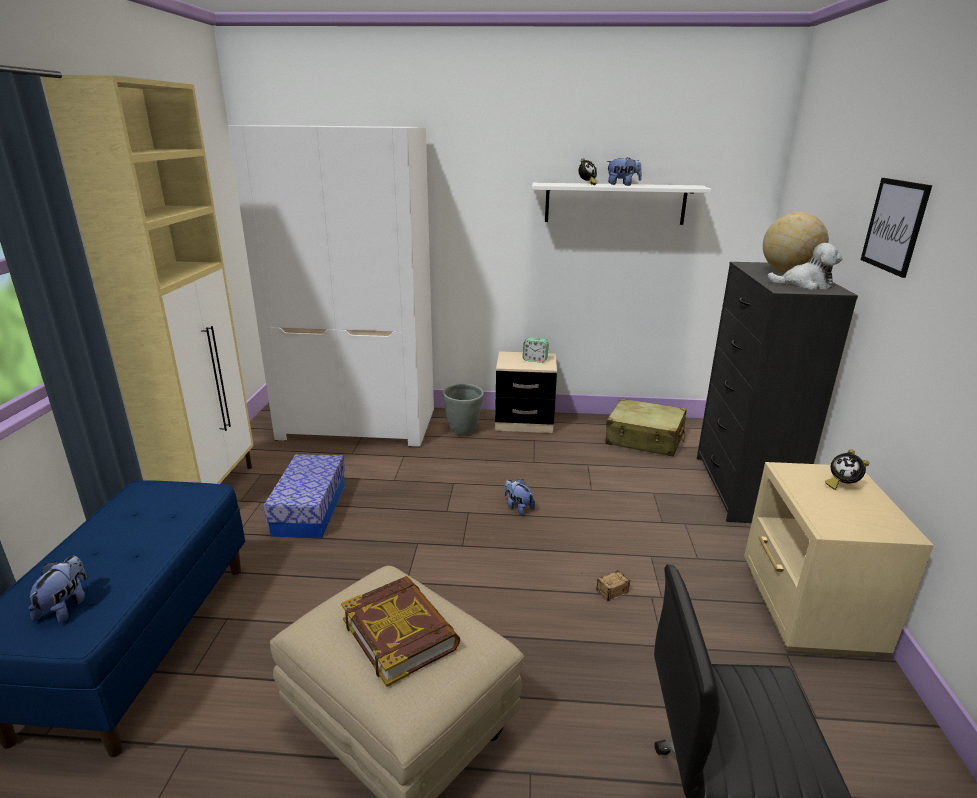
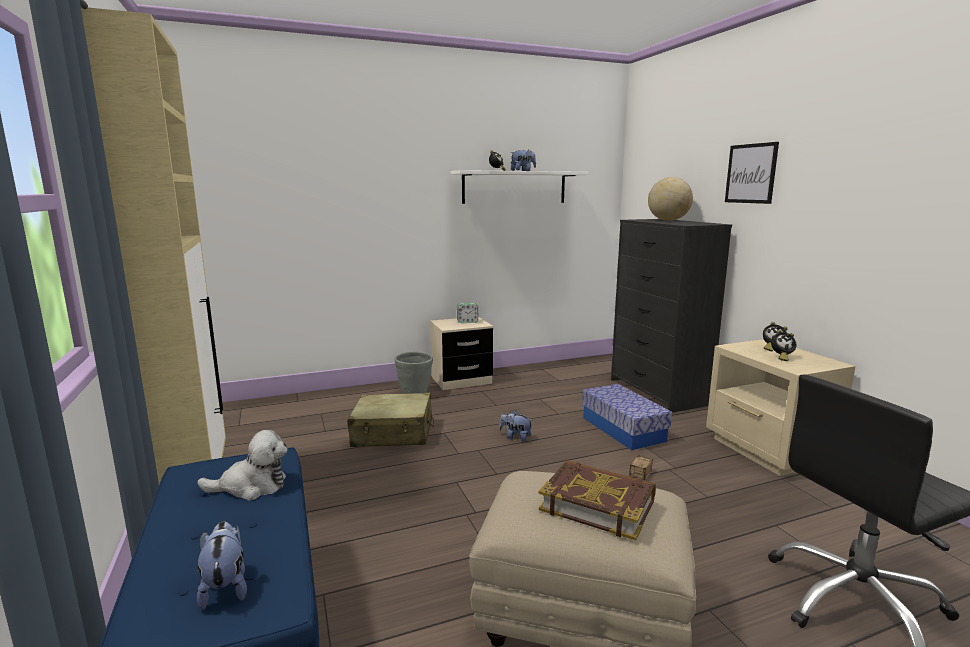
camera: 25 degrees left, 10 degrees down
white wardrobe [228,125,434,447] -> none
storage box [263,454,345,538] -> storage box moved to [582,384,672,450]
beige suitcase [605,398,687,456] -> beige suitcase moved to [347,393,434,447]
plush toy [767,243,842,290] -> plush toy moved to [197,430,287,501]
none -> alarm clock [771,330,796,361]

